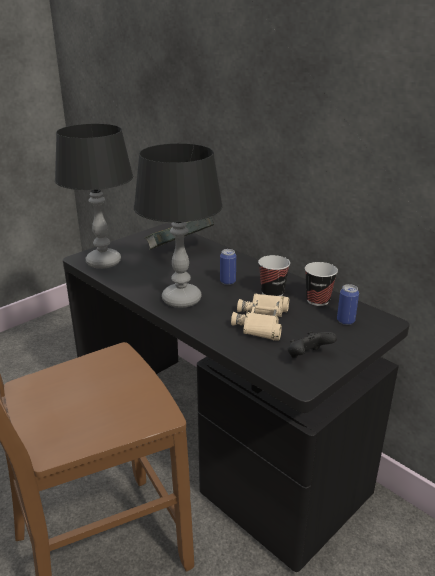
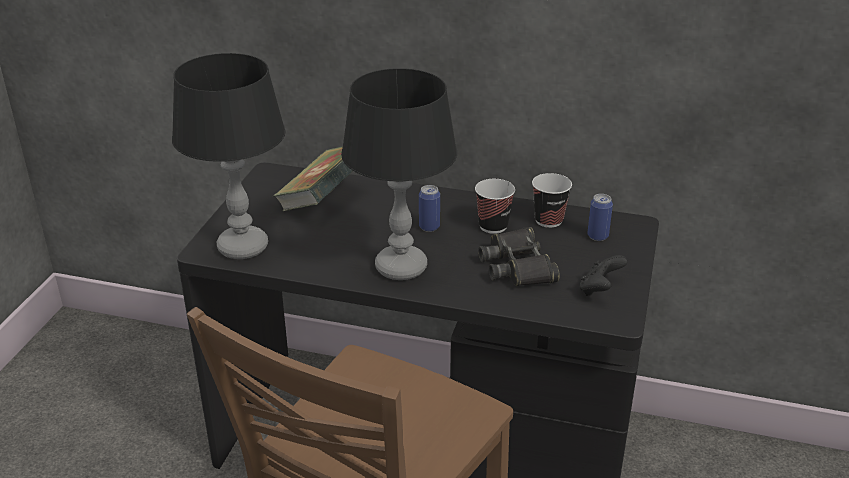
camera: 30 degrees left, 5 degrees up
beige binoculars [231,293,289,341] -> black binoculars [478,227,560,286]

